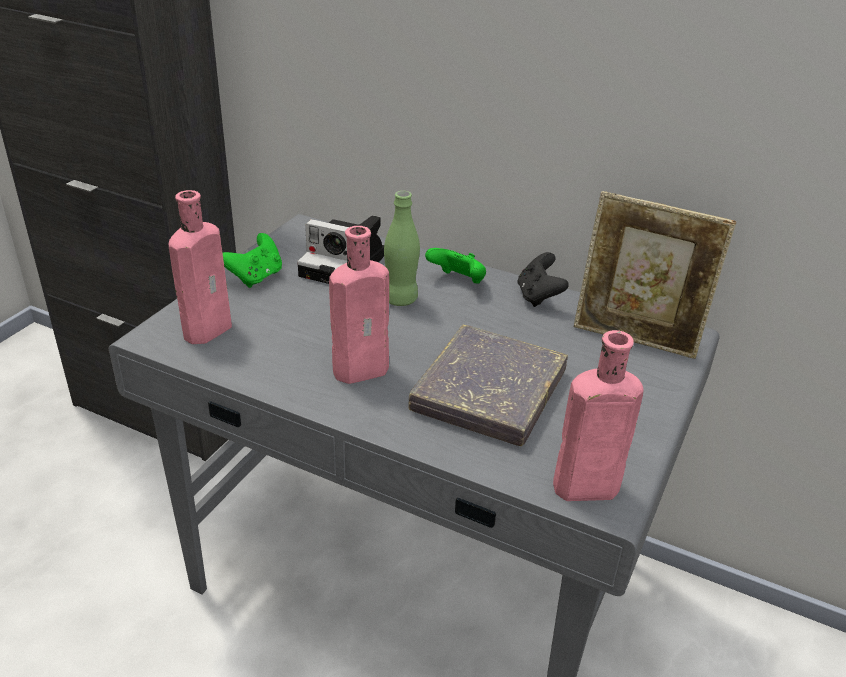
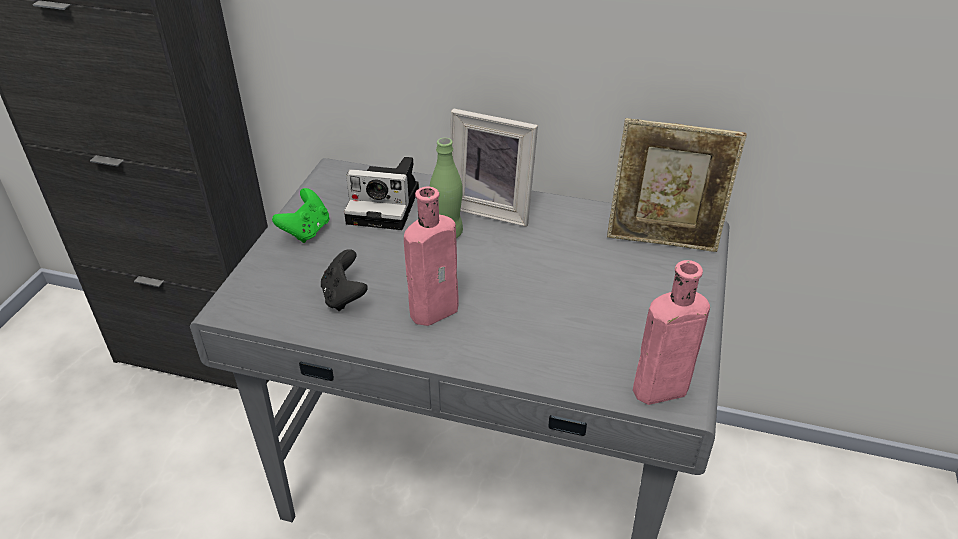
camera: 10 degrees left, 5 degrees up
pink bottle [169,190,232,344] -> none
grey book [408,325,568,446] -> none
green game controller [425,248,486,284] -> picture frame [450,109,538,227]
black game controller [517,252,569,307] -> black game controller moved to [321,249,368,311]

